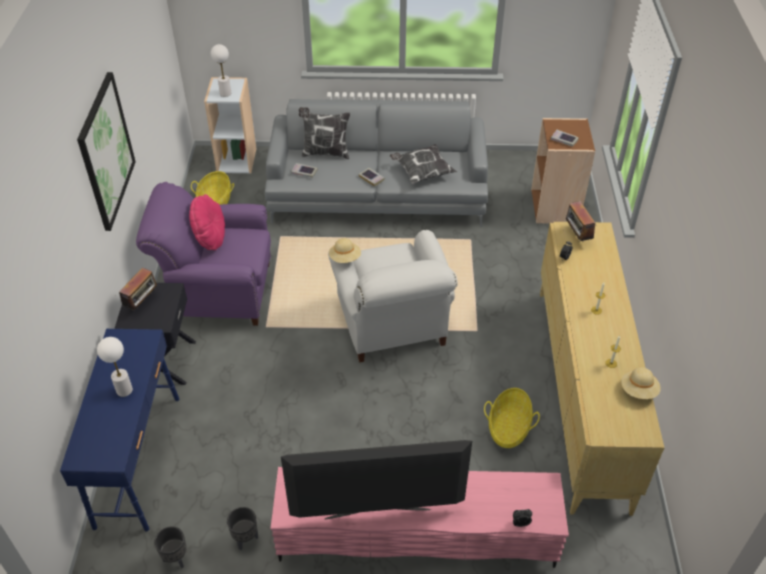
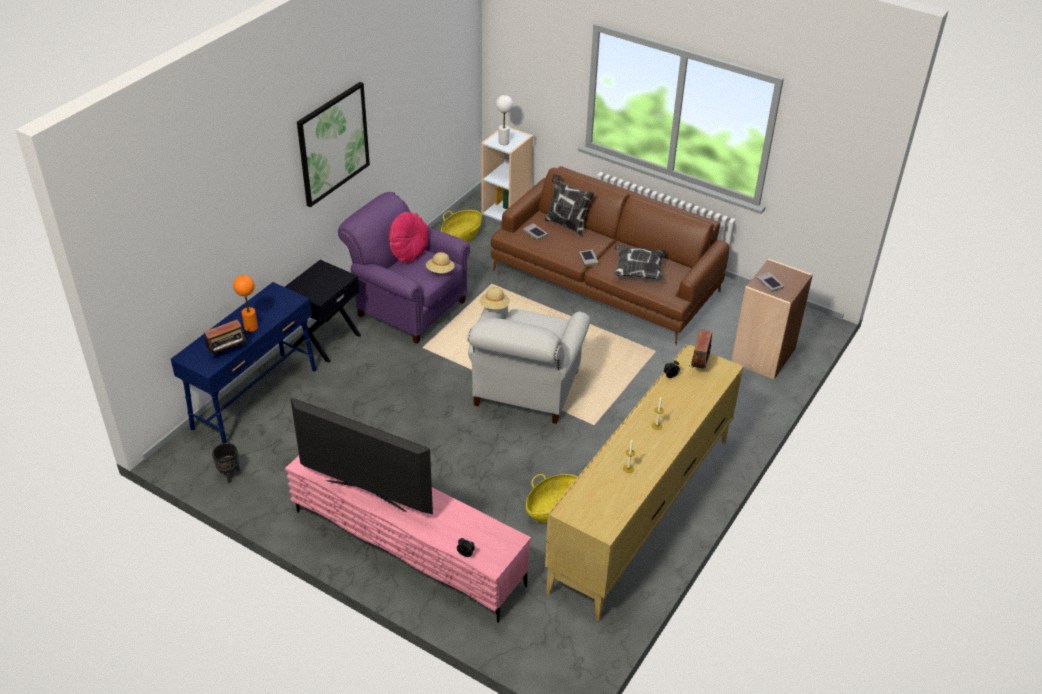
camera: 30 degrees right, 5 degrees down
white table lamp [97,337,133,397] -> orange table lamp [233,275,258,332]
radio [119,267,160,310] -> radio moved to [204,319,248,354]
black planter [227,507,258,550] -> none
grey sofa [265,99,488,227] -> brown sofa [491,166,729,345]
beige hat [621,367,661,399] -> beige hat moved to [426,252,455,273]

